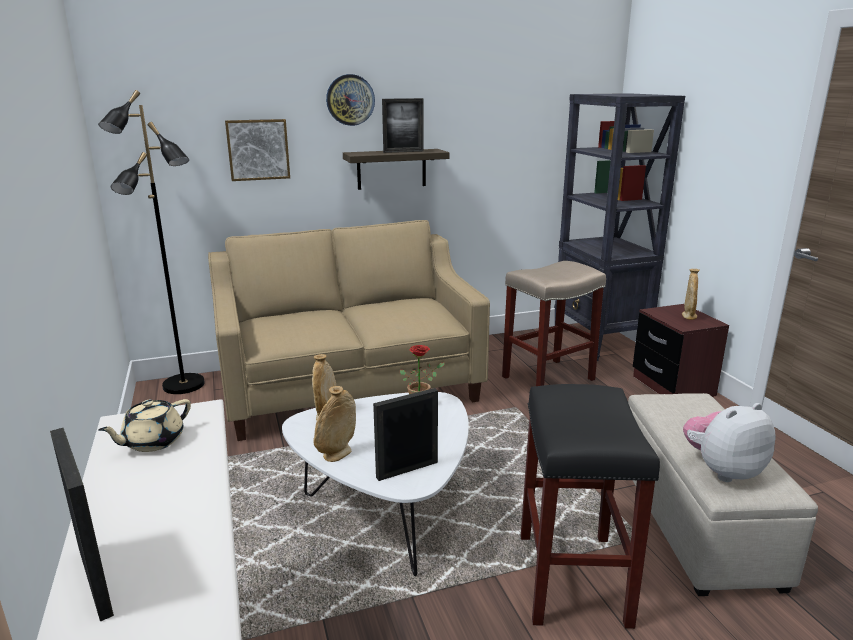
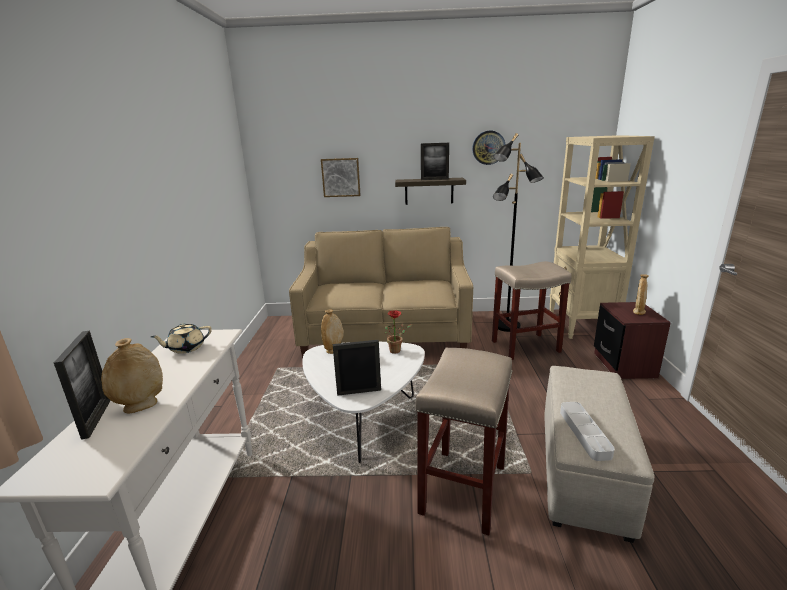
camera: 20 degrees right, 0 degrees up
black floor lamp [98,90,205,394] -> black floor lamp moved to [493,133,544,332]
beige vase [313,386,356,462] -> beige vase moved to [101,338,163,413]
wall clock [326,74,375,126] -> wall clock moved to [472,131,505,165]
black stool [521,384,660,629] -> beige stool [415,348,512,536]
black bookcase [554,93,685,361] -> beige bookcase [549,135,655,339]
plush toy [683,403,776,482] -> grey tray [560,402,615,461]

